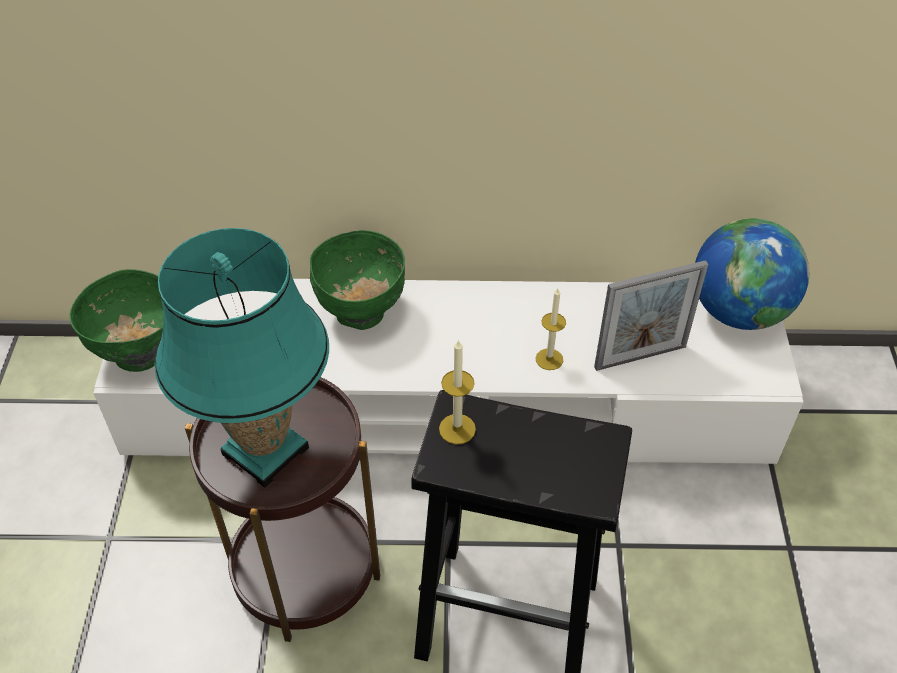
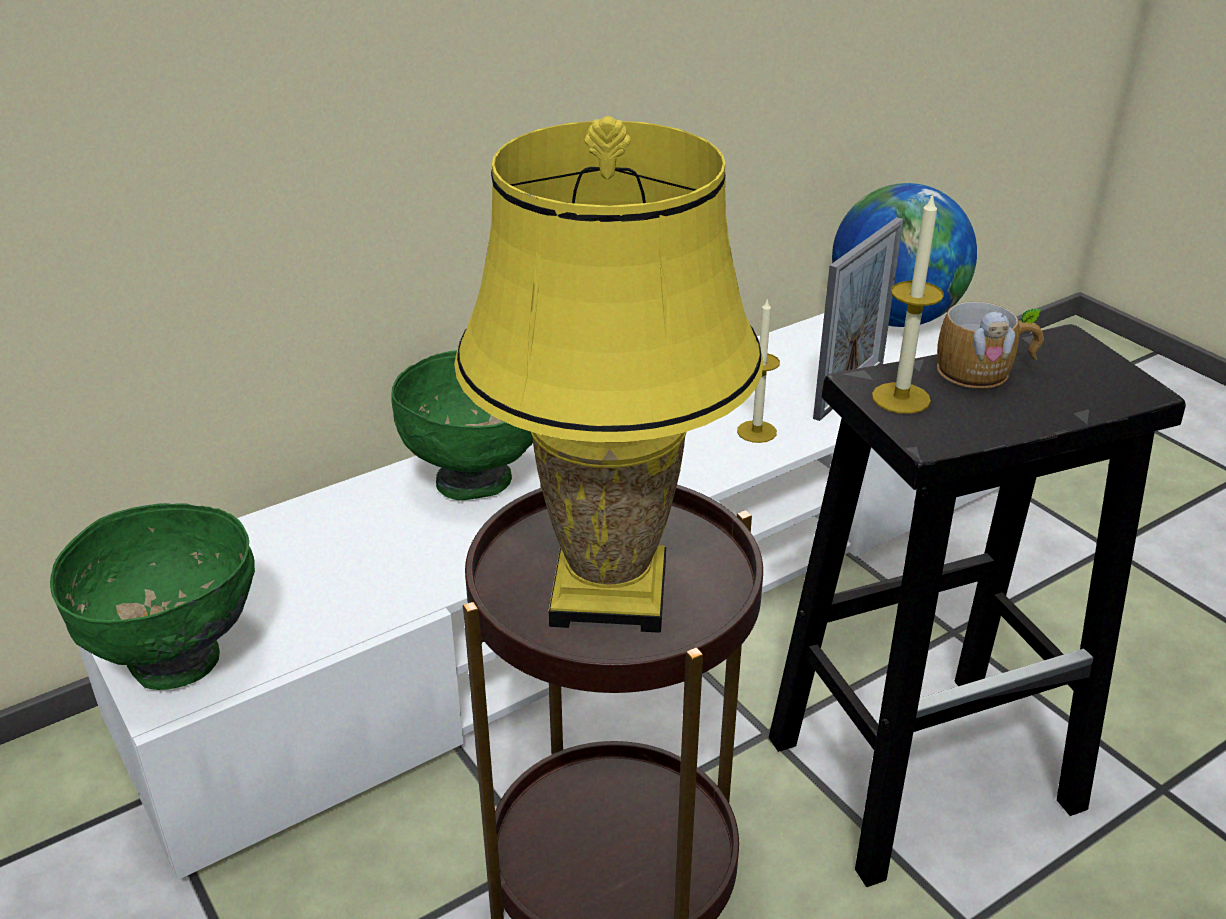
camera: 35 degrees left, 15 degrees down
turquoise table lamp [154,228,329,488] -> yellow table lamp [454,116,764,633]
none -> mug [937,301,1044,388]

